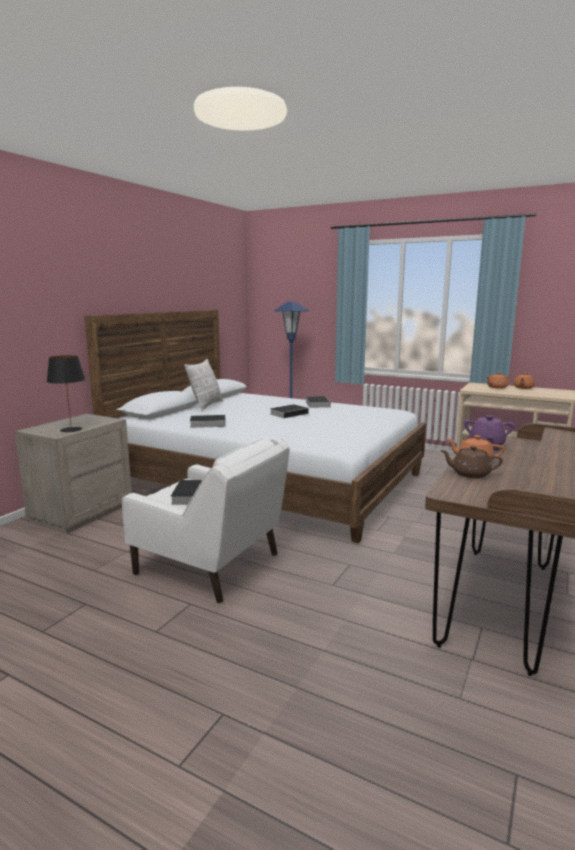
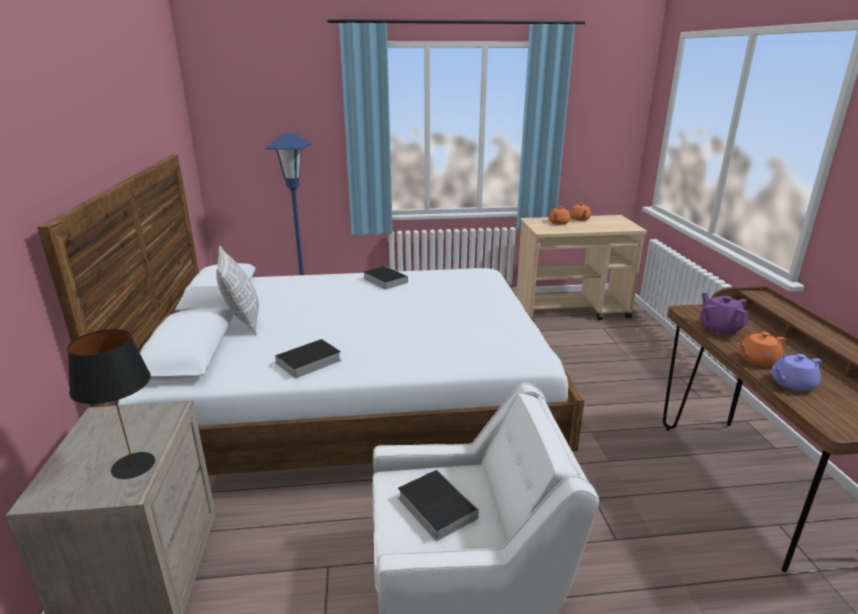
camera: 35 degrees left, 10 degrees up
book [270,404,309,418] -> none
brown teapot [440,446,503,478] -> purple teapot [771,354,821,391]

